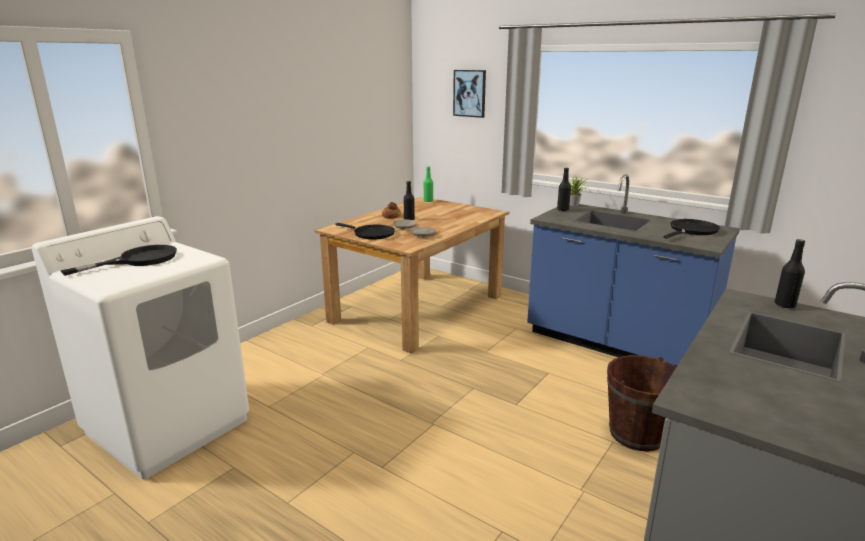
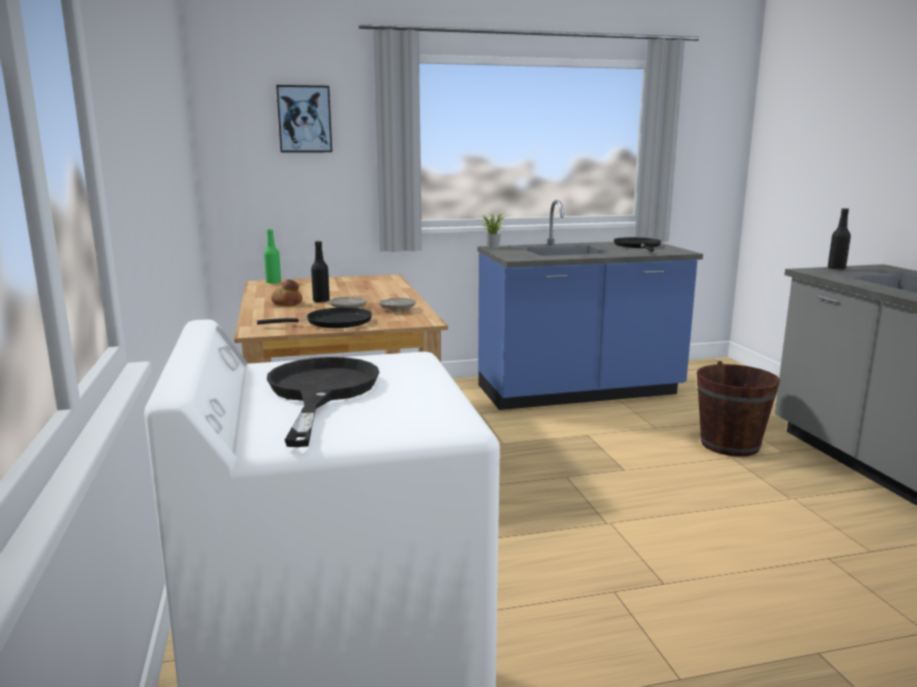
camera: 50 degrees left, 5 degrees down
black bottle [557,168,571,211] -> none

